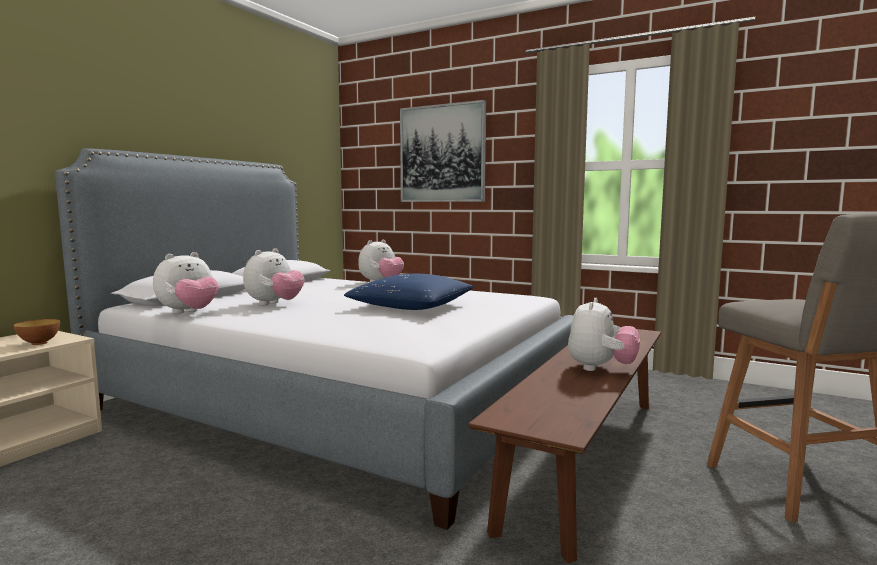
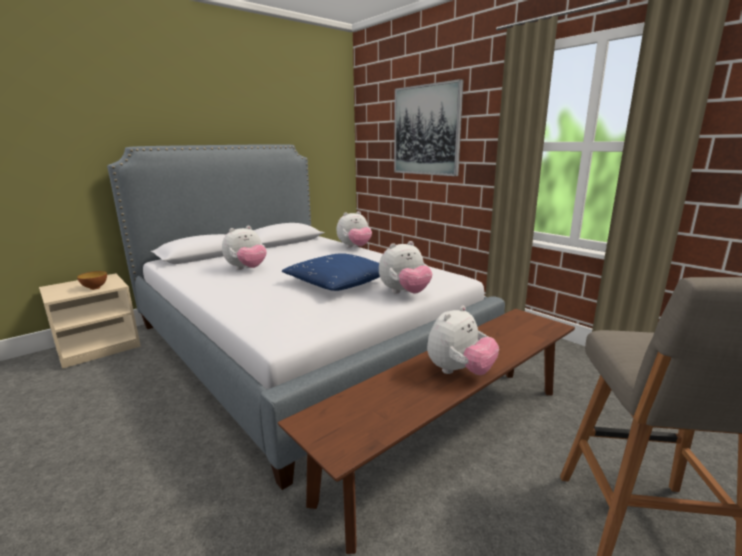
camera: 20 degrees right, 10 degrees up
plush toy [153,252,219,314] -> plush toy moved to [379,241,432,294]

